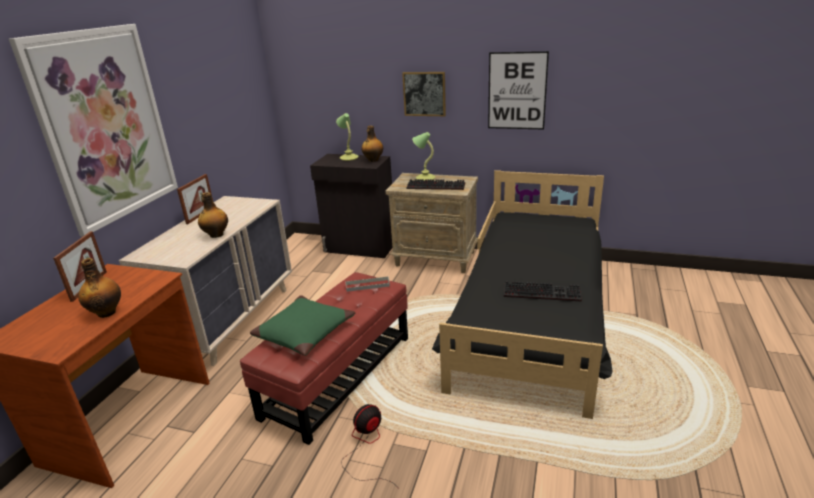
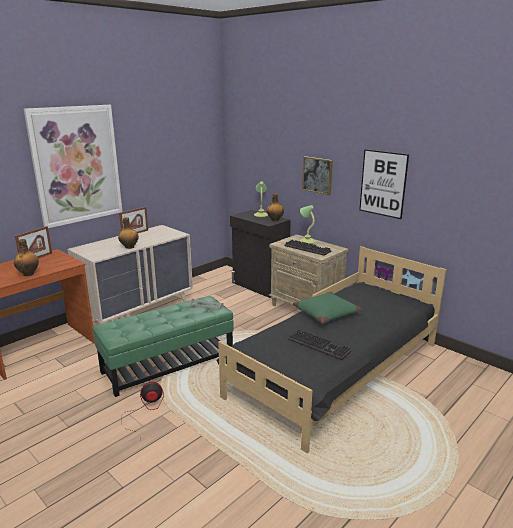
camera: 25 degrees right, 5 degrees down
red ottoman [240,272,408,445] -> green ottoman [93,296,233,397]
green pillow [250,295,355,356] -> green pillow moved to [293,292,363,324]

